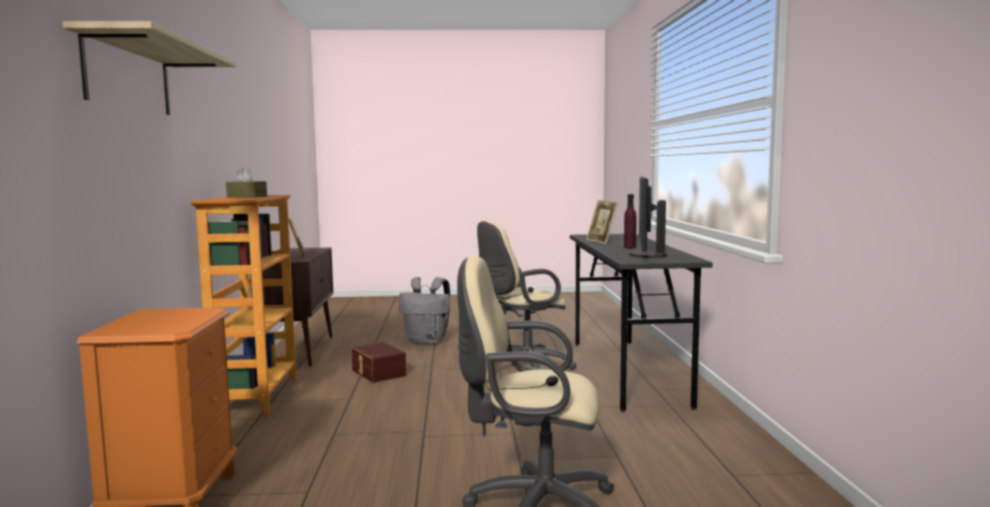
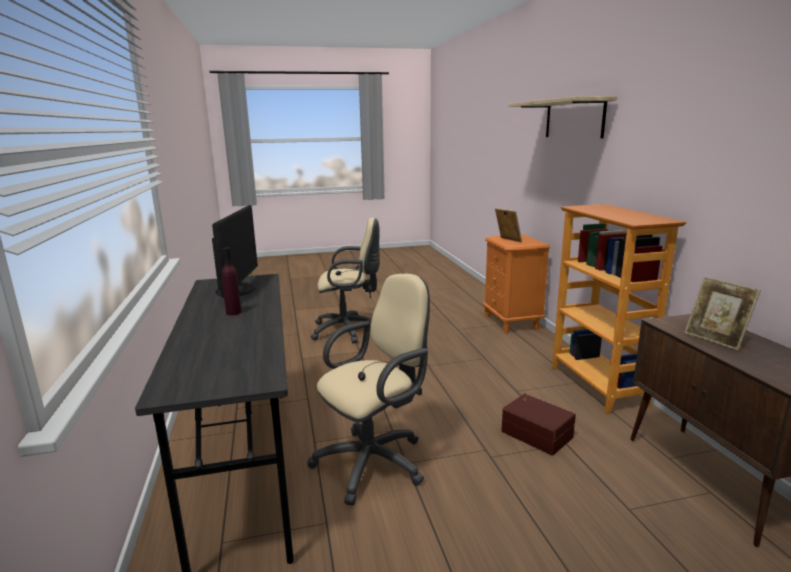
camera: 170 degrees right, 10 degrees up
brown tissue box [226,167,267,197] -> none
grey backpack [399,277,450,344] -> none
picture frame [586,200,618,244] -> picture frame moved to [495,208,522,242]

